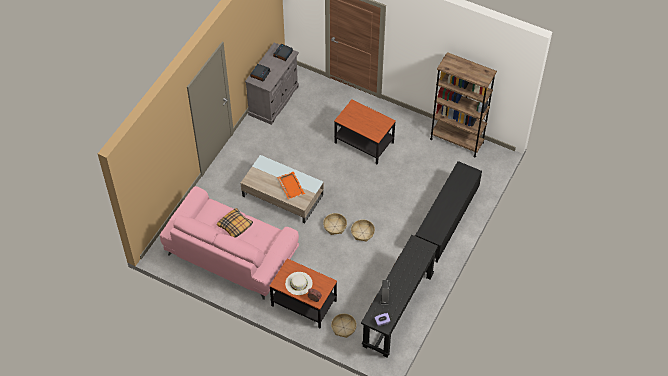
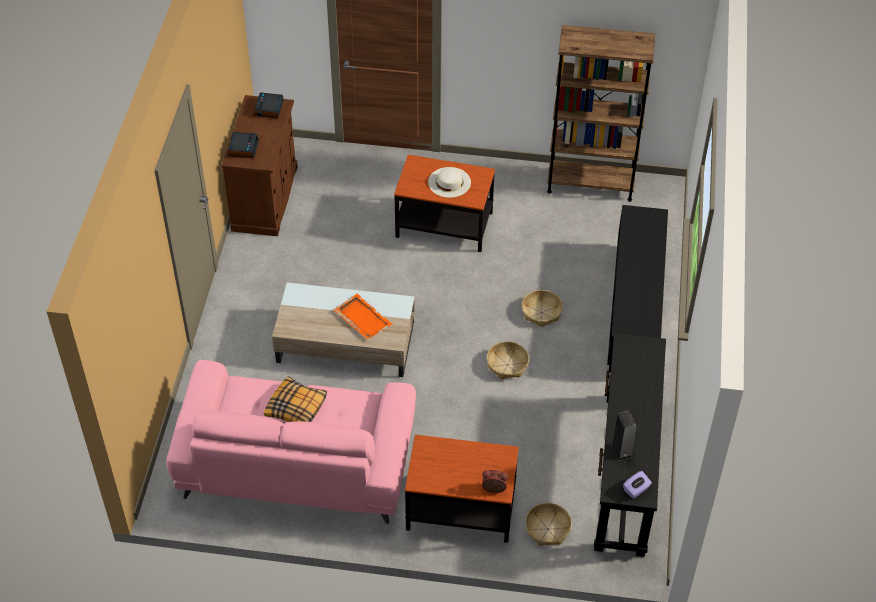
camera: 20 degrees left, 5 degrees down
grey cabinet [245,43,299,125] -> brown cabinet [222,95,298,236]
white hat [285,272,312,295] -> white hat moved to [428,167,471,198]
basket [323,213,347,235] -> basket moved to [522,290,563,327]

